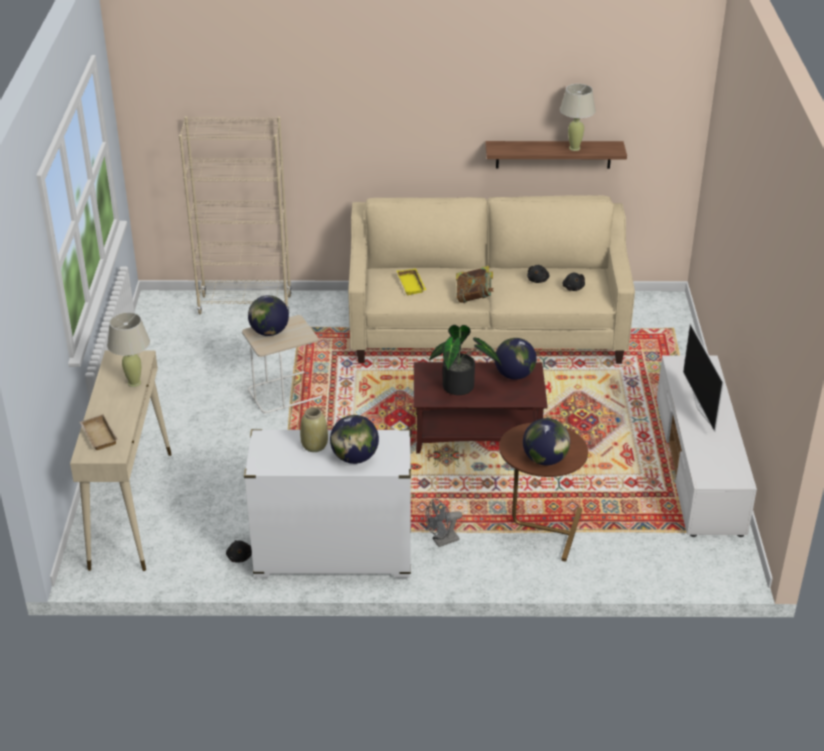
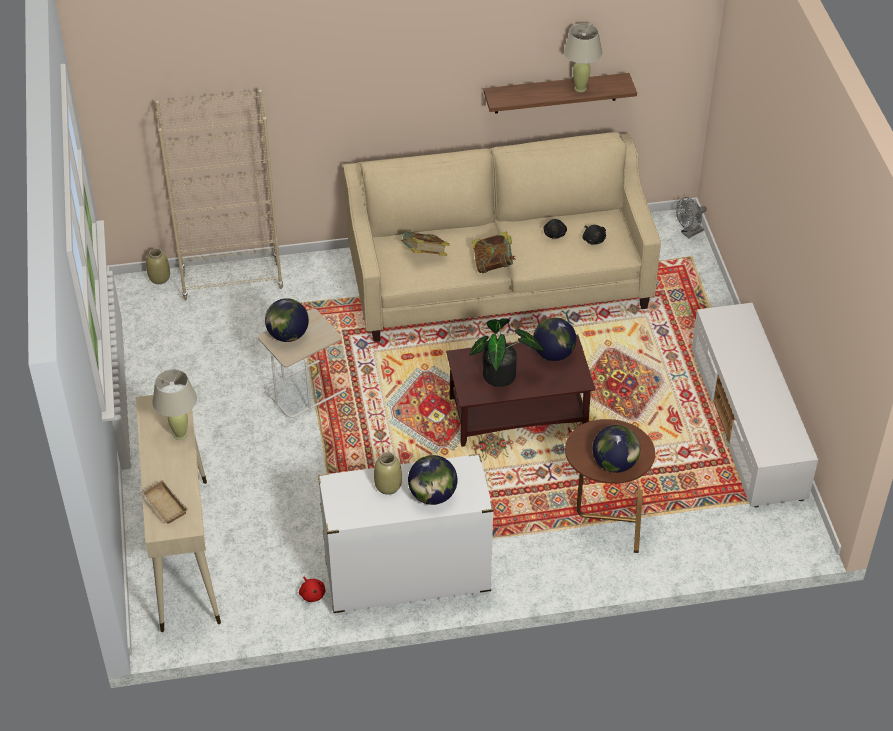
camera: 10 degrees left, 10 degrees up
black plush toy [226,540,252,563] -> red plush toy [299,576,326,602]
yellow tray [397,269,426,295] -> book [401,232,450,256]
grey fan [425,499,462,547] -> grey fan moved to [676,197,707,238]
television [683,323,724,432] -> none
none -> beige vase [146,248,170,284]

